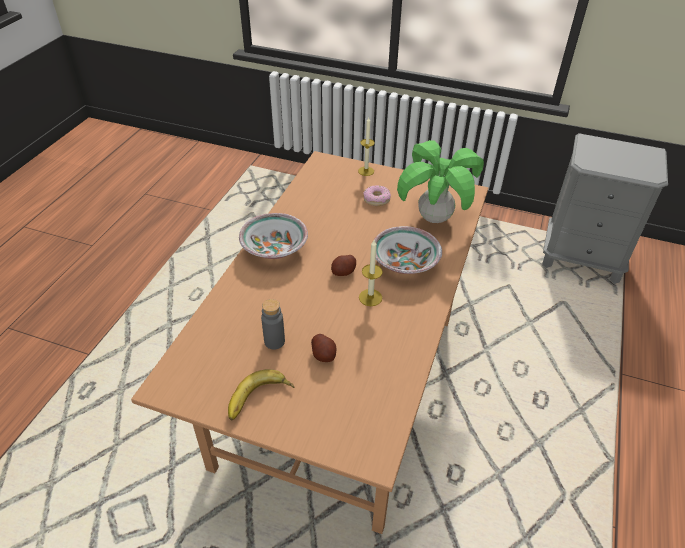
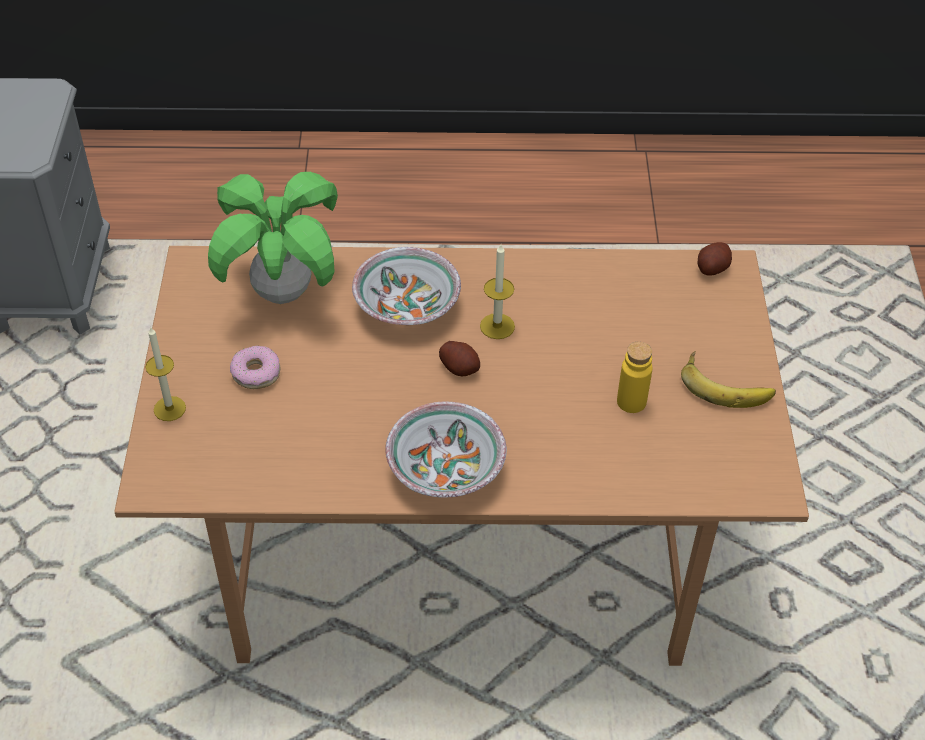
camera: 110 degrees left, 5 degrees up
grey bottle [261,299,285,350] -> yellow bottle [617,342,652,413]
potato [311,334,336,362] -> potato moved to [698,242,732,276]

